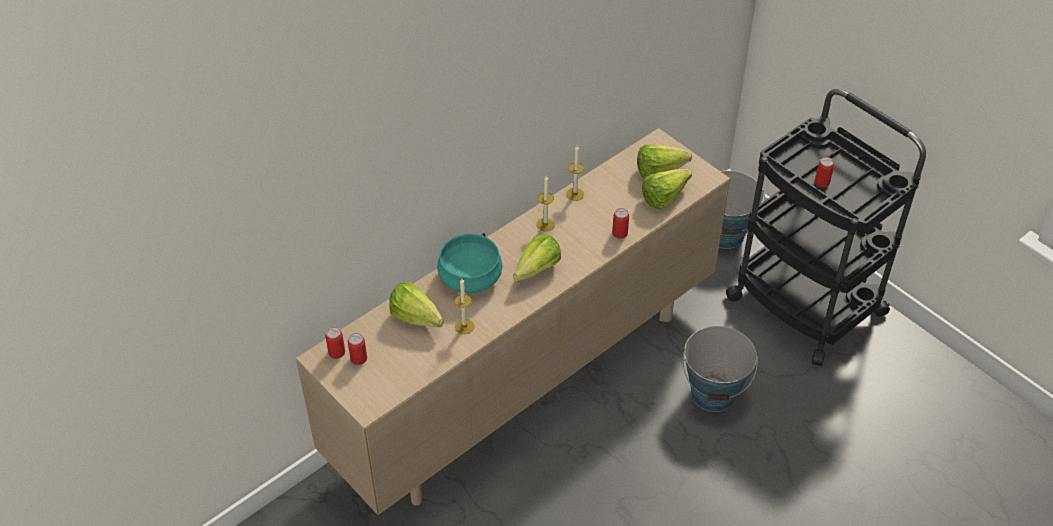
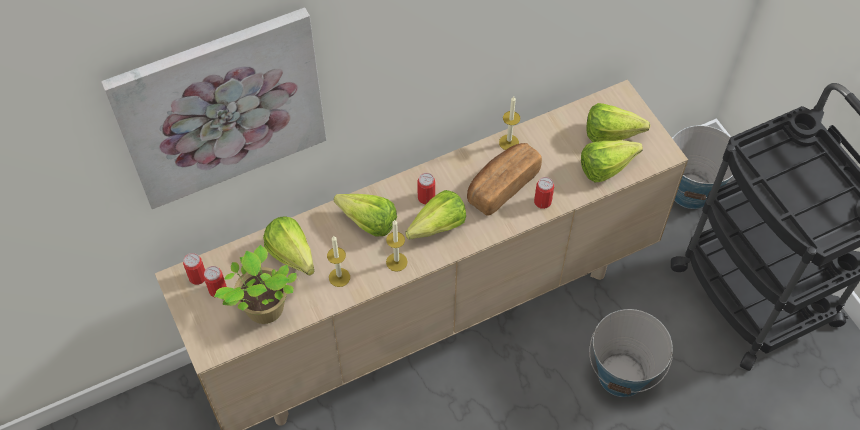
camera: 15 degrees right, 10 degrees up
turquoise cooking pot [437,233,503,293] -> lettuce [334,194,397,236]
candle [536,176,555,231] -> candle moved to [386,220,408,272]
can [815,157,834,187] -> can moved to [417,173,435,204]
none -> picture [101,8,326,209]
none -> potted plant [214,245,297,324]
none -> bread [467,143,542,215]

